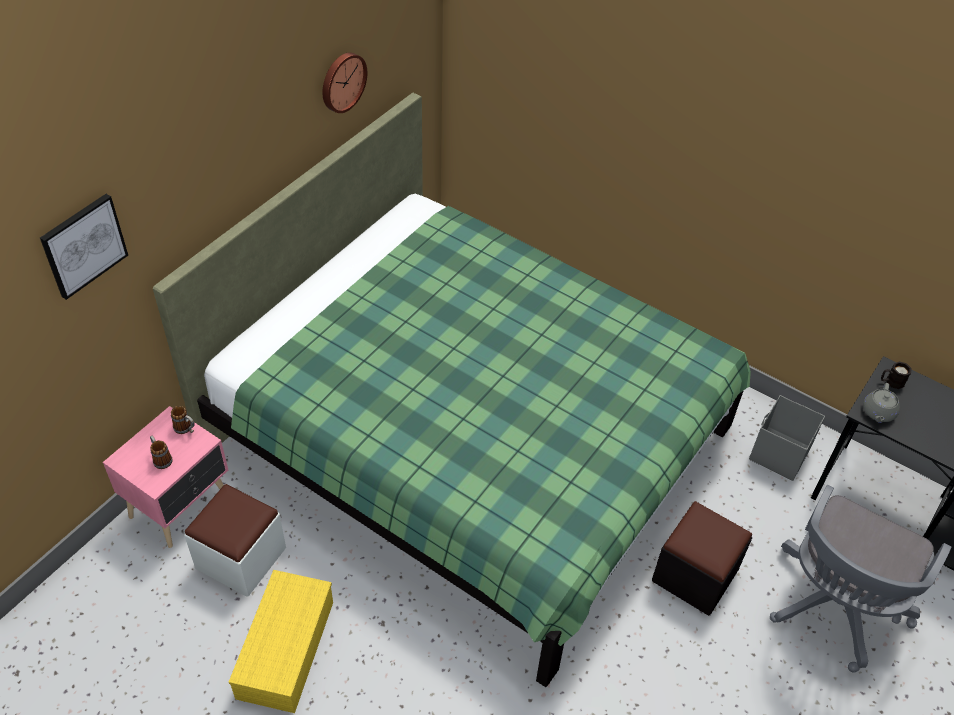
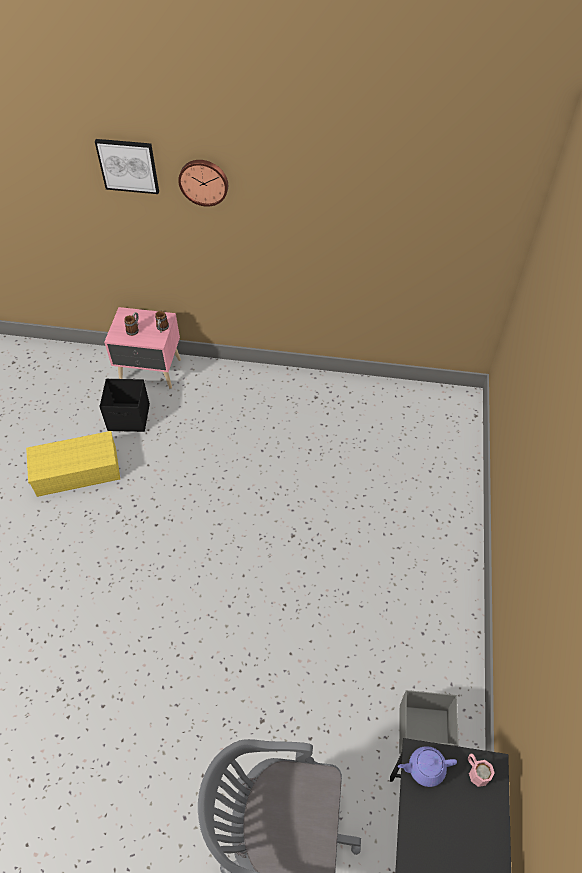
camera: 65 degrees right, 5 degrees up
green bed [153,93,751,687] -> none
white ottoman [184,484,286,597] -> black storage box [99,379,150,432]
wall clock [323,52,367,113] -> wall clock moved to [178,160,228,207]
black ottoman [652,501,752,616] -> none
grey teapot [863,383,900,423] -> purple teapot [398,746,457,787]
black mug [881,361,912,389] -> pink mug [468,754,495,787]

